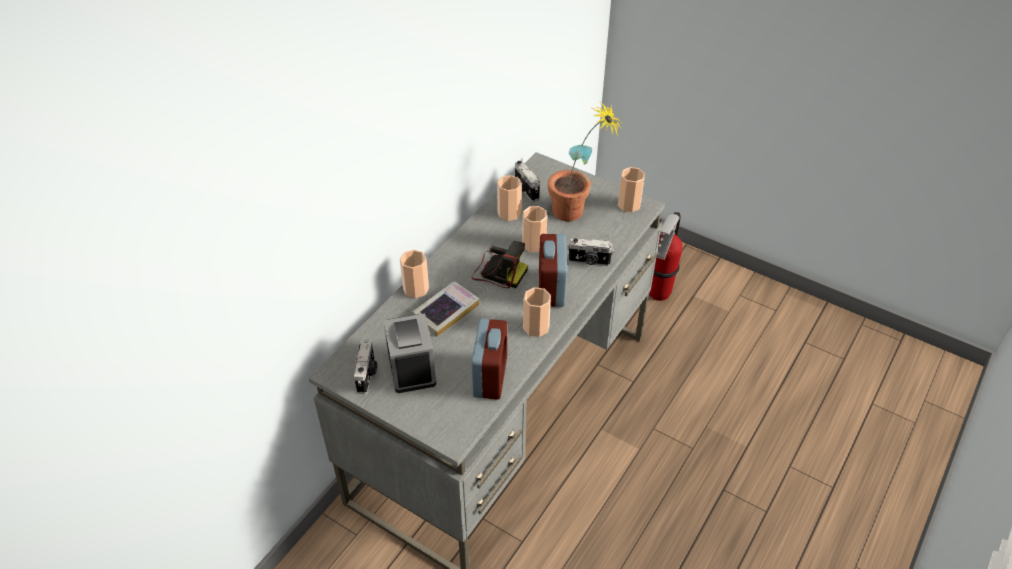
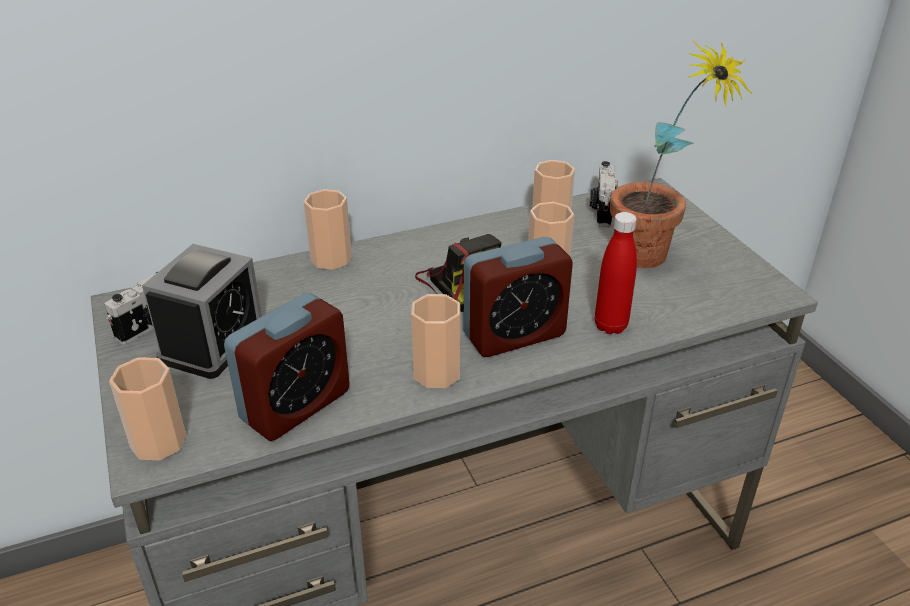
camera: 35 degrees right, 10 degrees down
book [412,281,479,337] -> none
alarm clock [539,234,567,307] -> alarm clock turned 150 degrees counterclockwise [463,237,573,357]
camera [568,238,614,266] -> red bottle [595,212,637,334]
cup [618,167,645,212] -> cup moved to [109,357,186,460]
fire extinguisher [649,212,683,301] -> none

